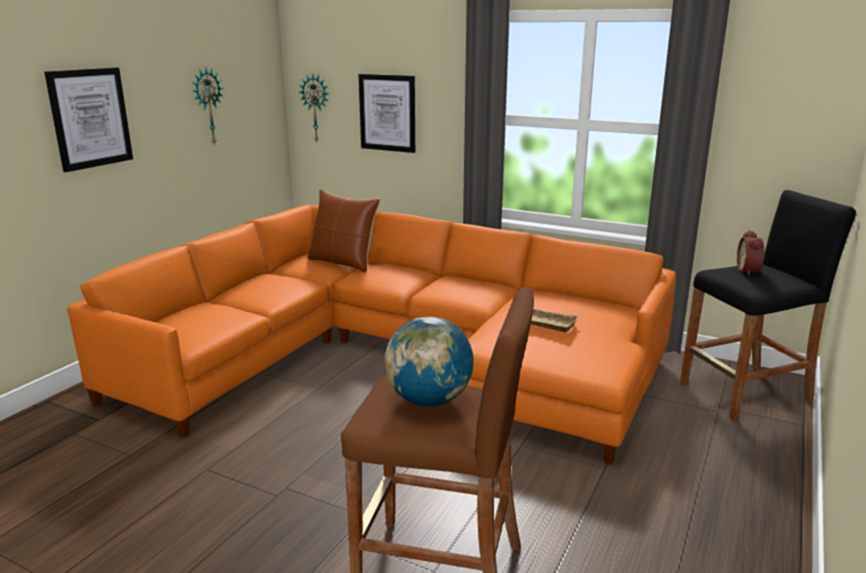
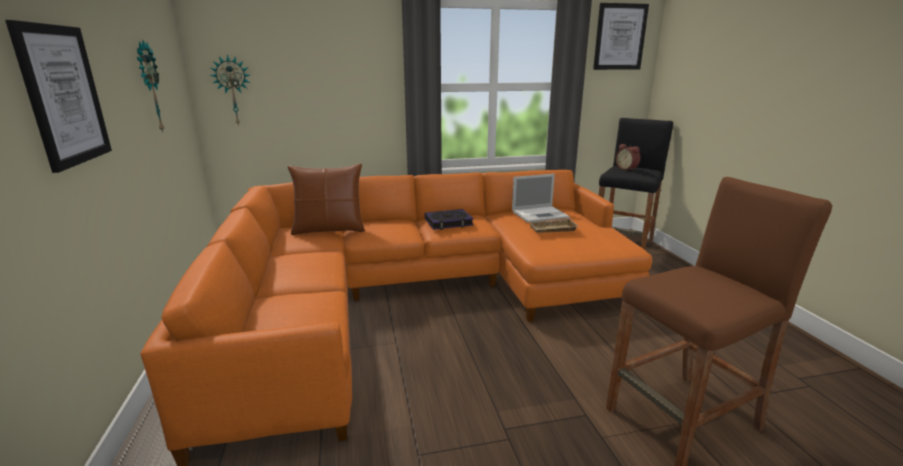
camera: 40 degrees left, 0 degrees up
picture [358,74,415,153] -> picture moved to [593,3,649,70]
globe [384,316,474,406] -> none
none -> book [425,209,474,230]
none -> laptop [512,174,570,223]

